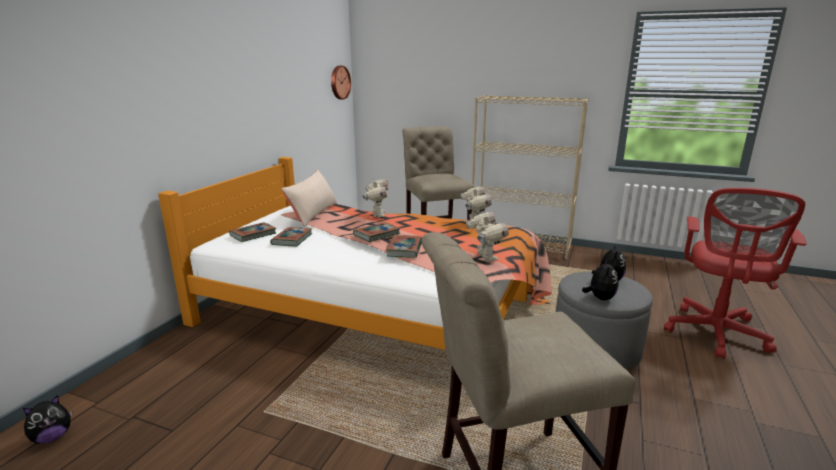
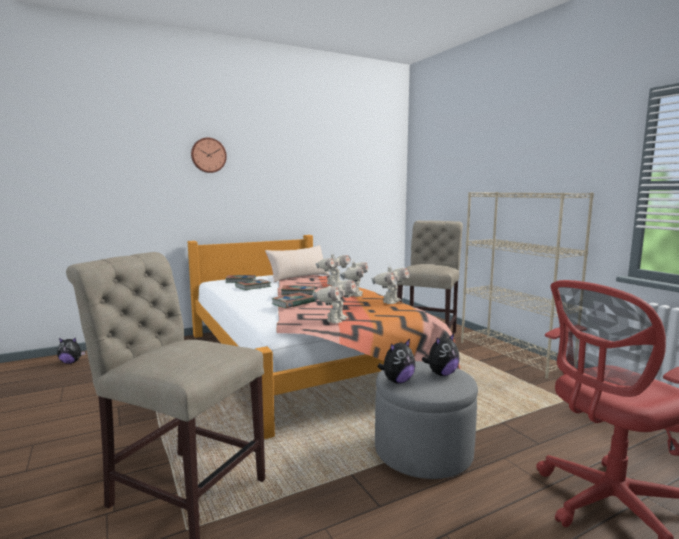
camera: 40 degrees right, 10 degrees down
wall clock [331,66,351,100] -> wall clock moved to [191,138,227,173]
none -> toy robot [340,259,368,297]

